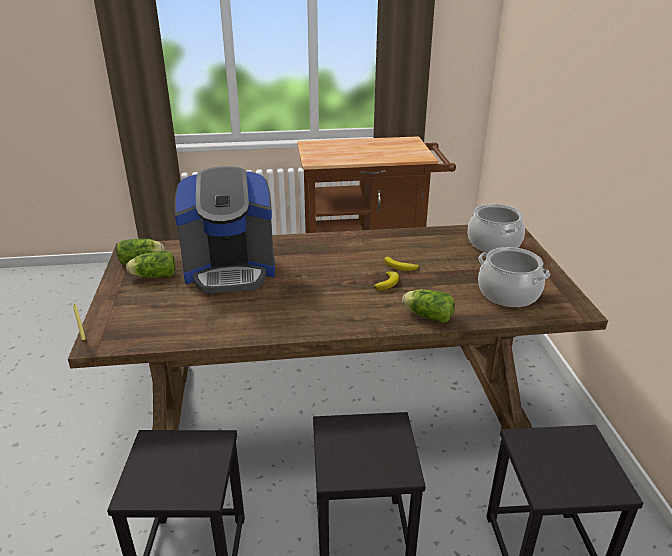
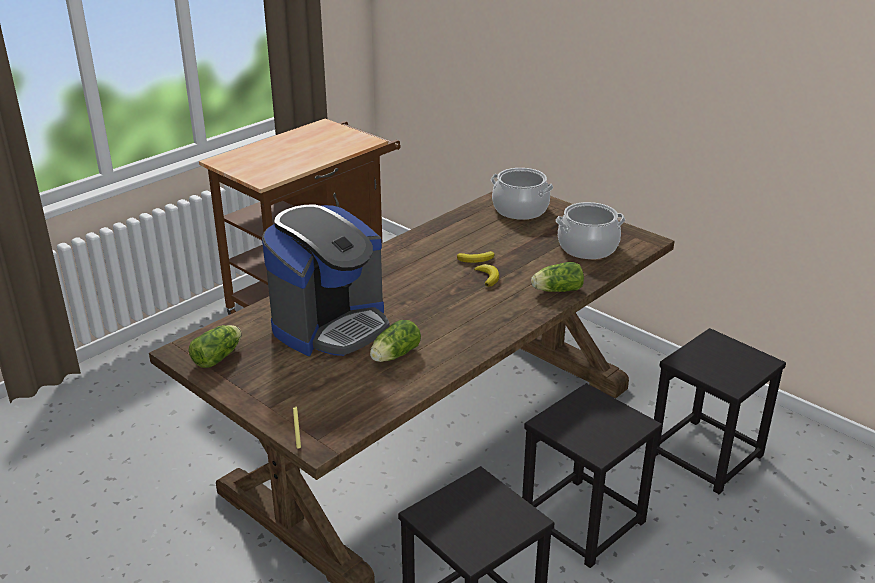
camera: 40 degrees left, 0 degrees up
lettuce [126,251,175,278] -> lettuce moved to [370,320,421,362]

